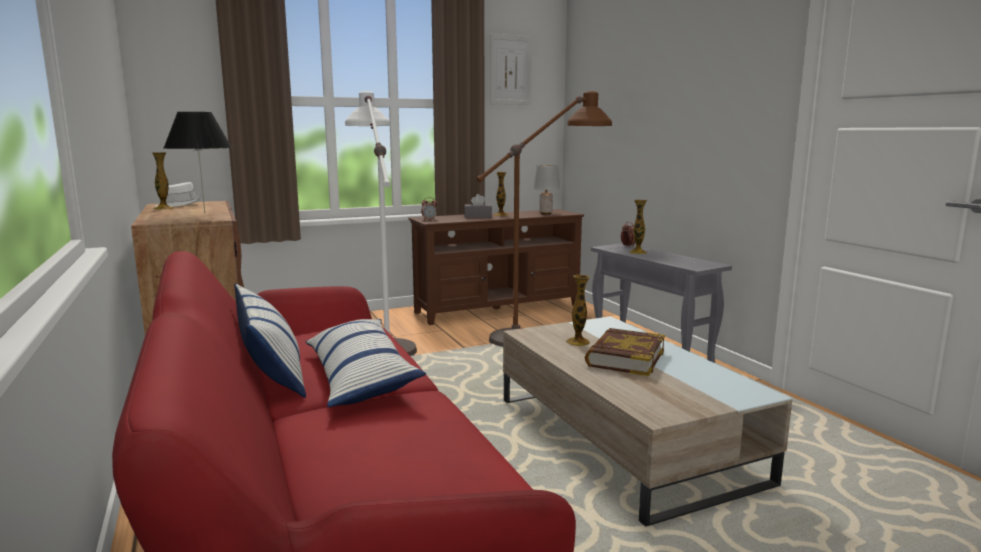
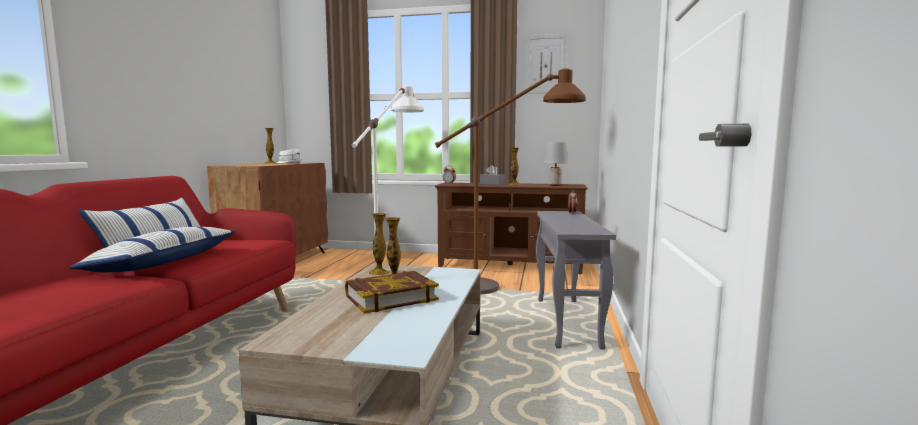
camera: 35 degrees right, 5 degrees down
black table lamp [163,112,232,213] -> none
vase [630,200,647,254] -> vase moved to [369,213,390,275]

